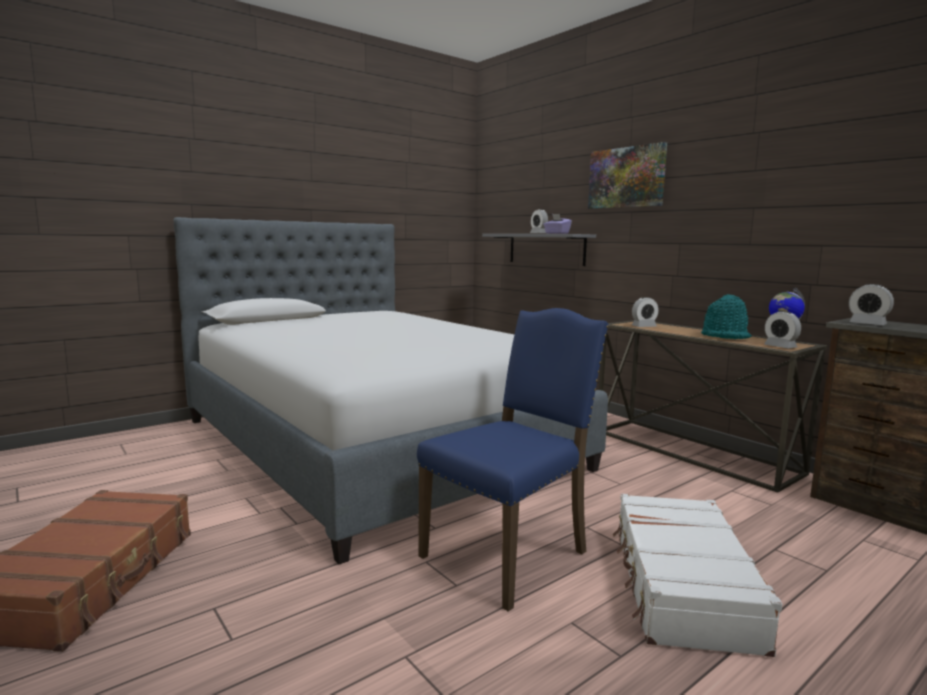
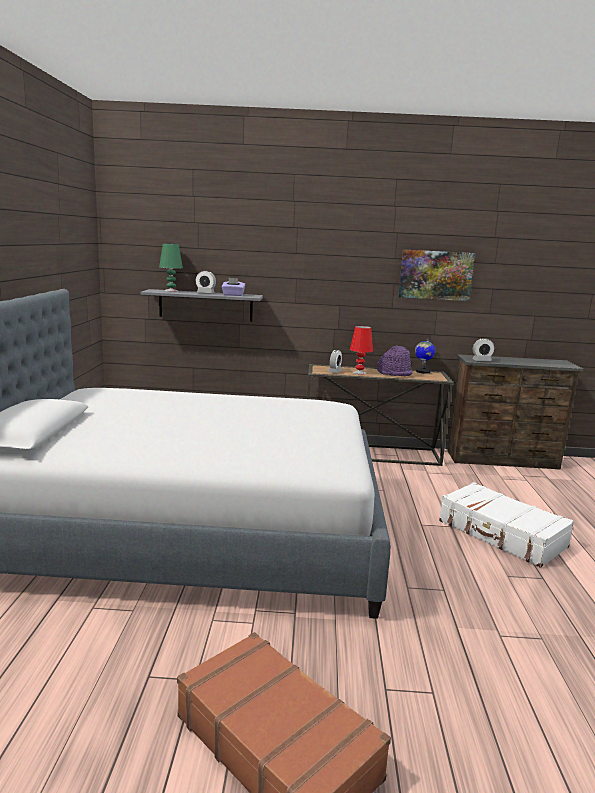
camera: 50 degrees left, 5 degrees up
blue chair [417,308,608,612] -> none
picture [588,142,667,209] -> picture moved to [398,249,475,301]
turquoise hat [702,294,752,339] -> purple hat [377,345,412,376]
alarm clock [764,311,801,349] -> none
none -> green table lamp [159,244,183,292]
none -> red table lamp [350,326,373,375]

